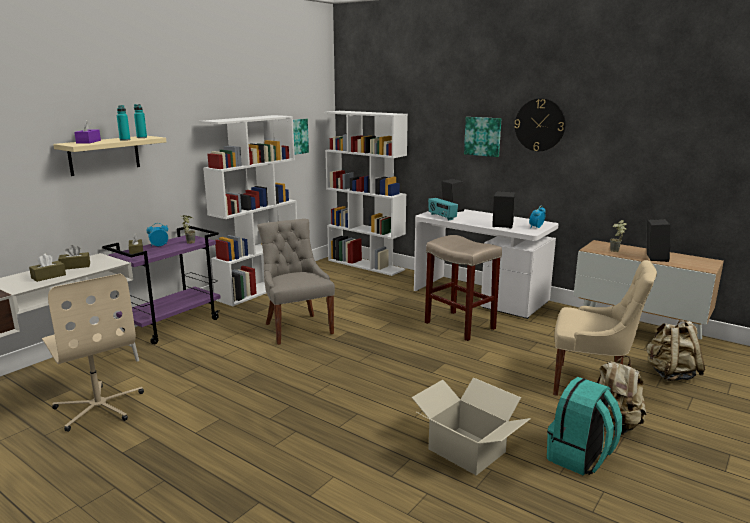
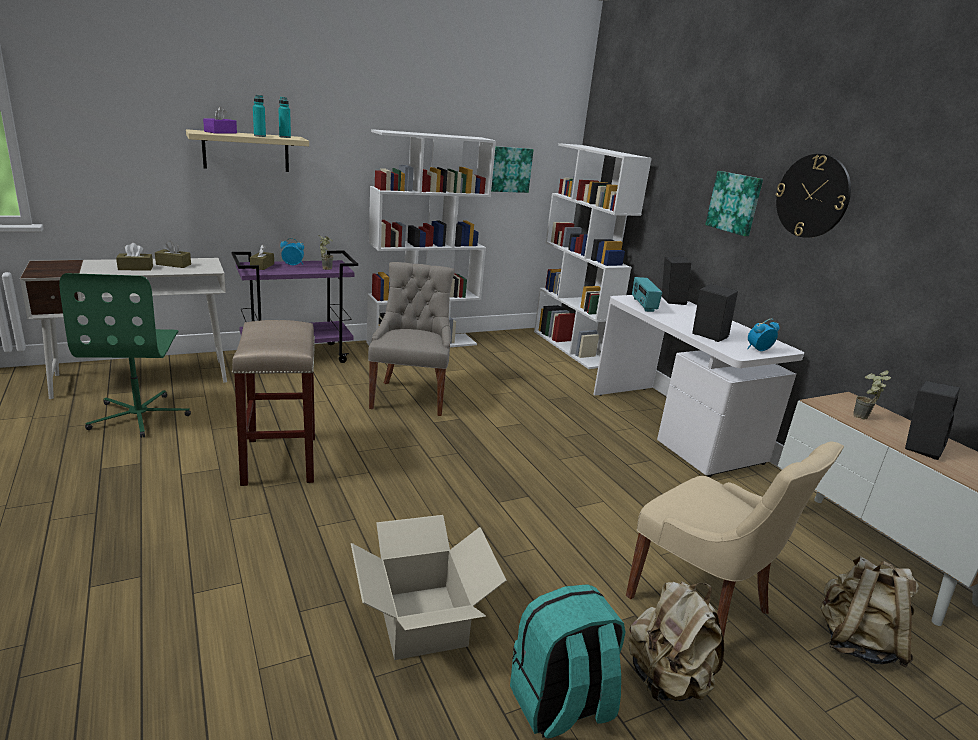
camera: 25 degrees right, 5 degrees up
beige office chair [42,274,144,432] -> green office chair [59,273,191,438]
beige stool [425,235,502,341] -> beige stool moved to [232,320,315,486]

